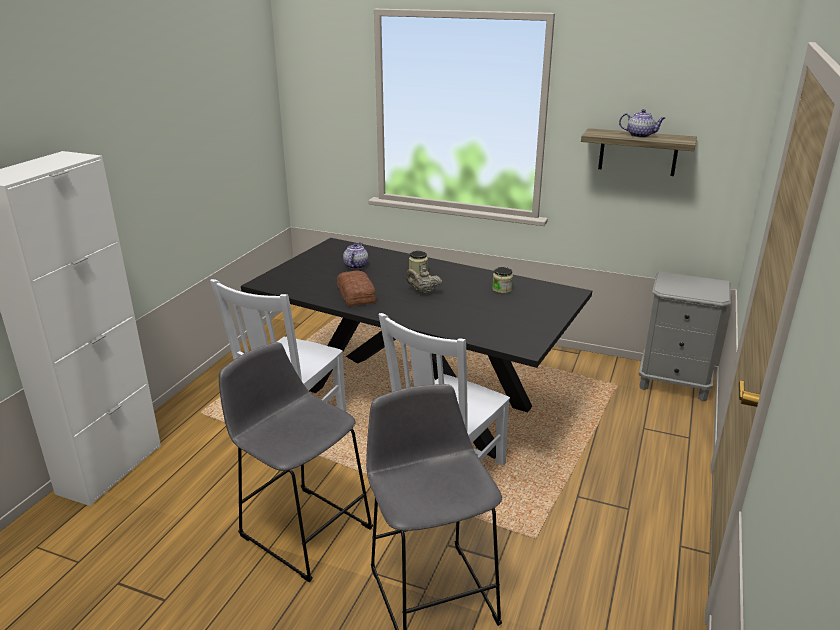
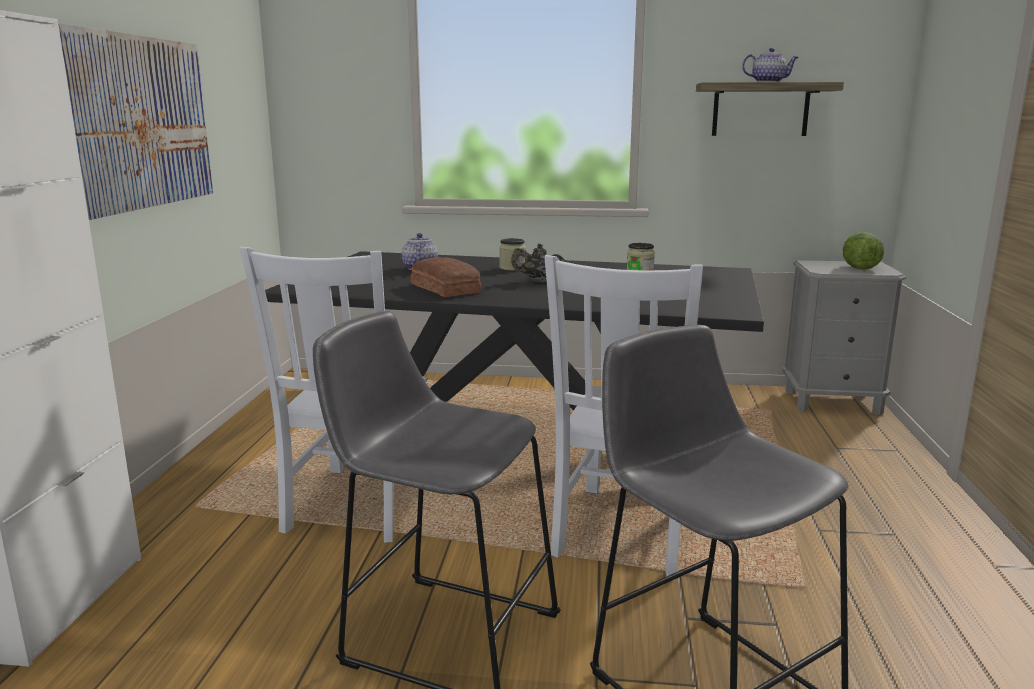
camera: 15 degrees left, 10 degrees down
beige teapot [406,268,442,294] -> black teapot [511,243,566,282]
none -> picture [58,23,213,220]
none -> lettuce [843,232,884,270]

